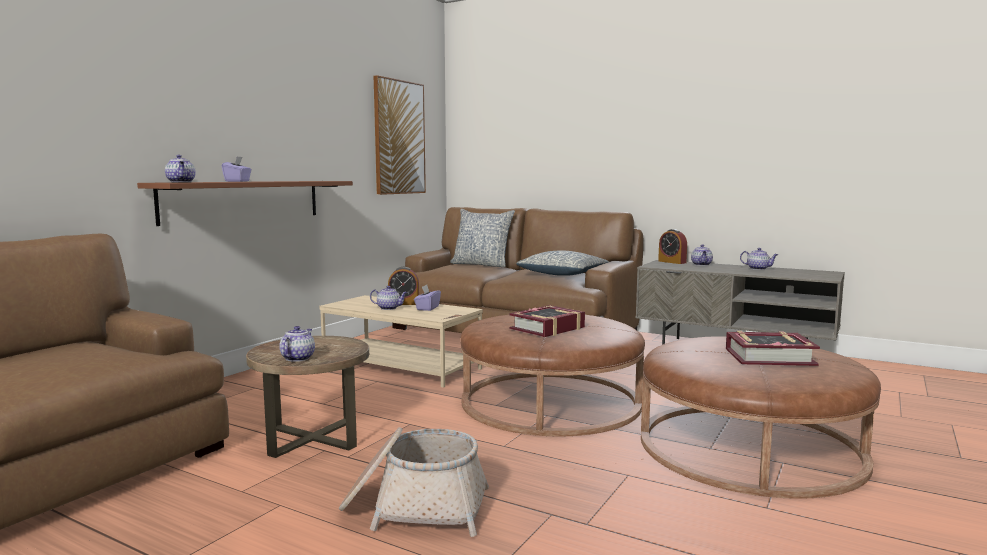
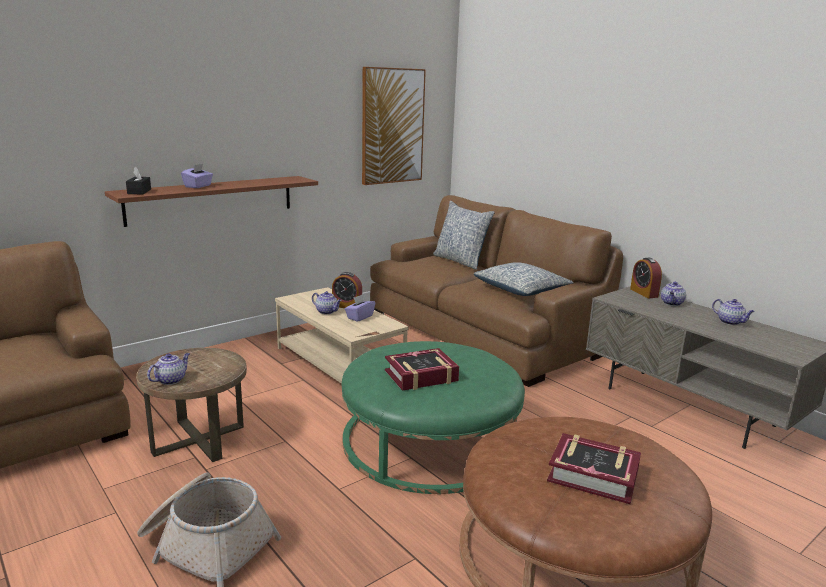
camera: 20 degrees right, 10 degrees up
teapot [165,155,196,182] -> black tissue box [126,167,151,194]
brown ottoman [460,315,645,436] -> green ottoman [342,341,525,494]

